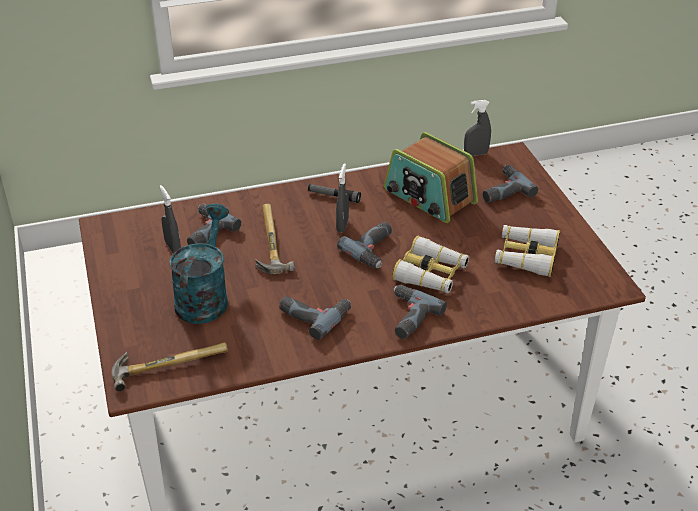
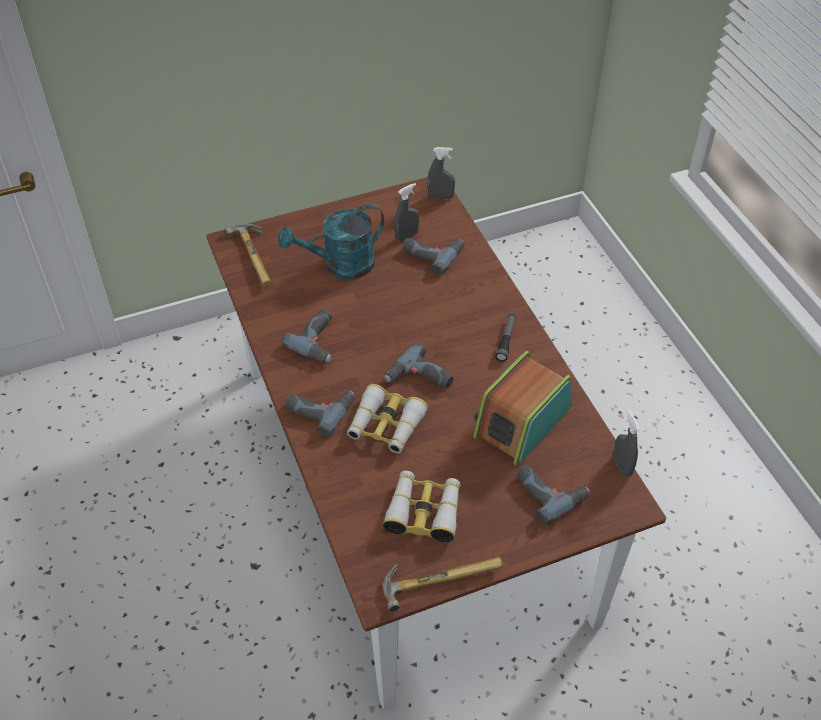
camera: 85 degrees right, 10 degrees up
turquoise watering can [170,204,229,324] -> turquoise watering can turned 150 degrees clockwise [278,204,384,279]
hammer [255,204,295,274] -> hammer moved to [383,557,503,611]
grey spray bottle [336,163,349,232] -> grey spray bottle moved to [427,147,455,199]

